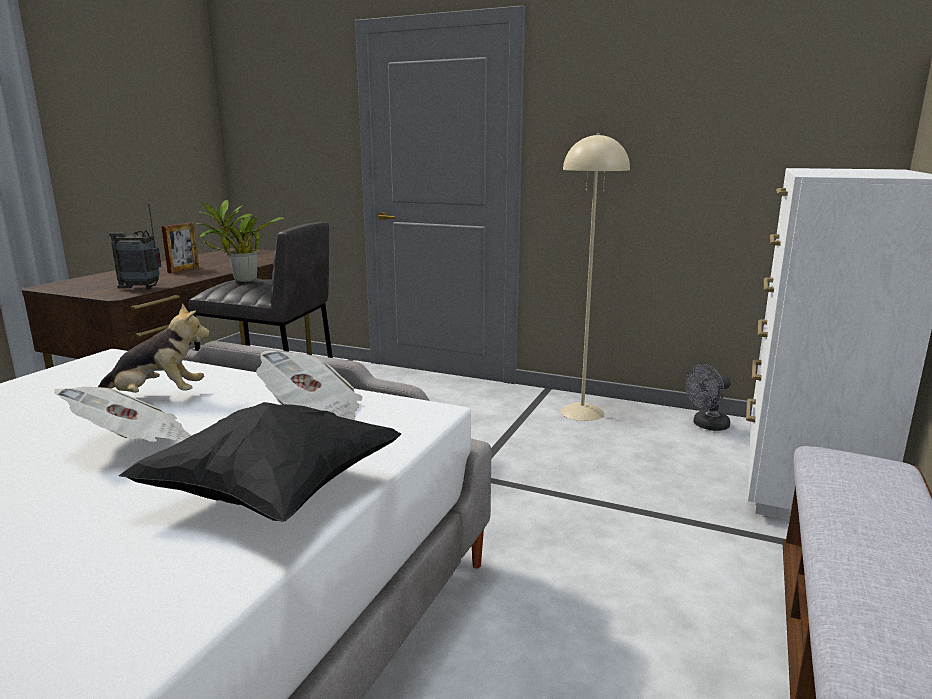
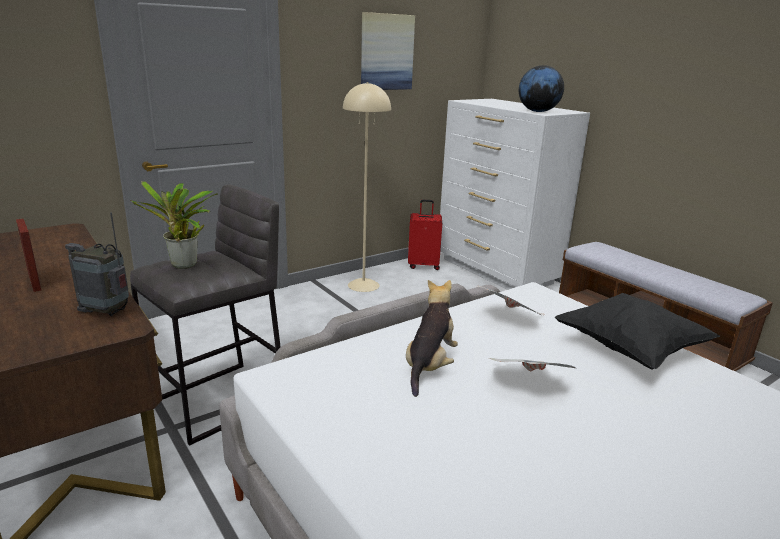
camera: 60 degrees left, 5 degrees up
radio [109,204,161,289] -> radio turned 75 degrees clockwise [65,212,129,316]
grey fan [685,364,731,431] -> red suitcase [408,200,442,270]
none -> picture [361,12,415,90]
none -> globe [519,65,564,112]

